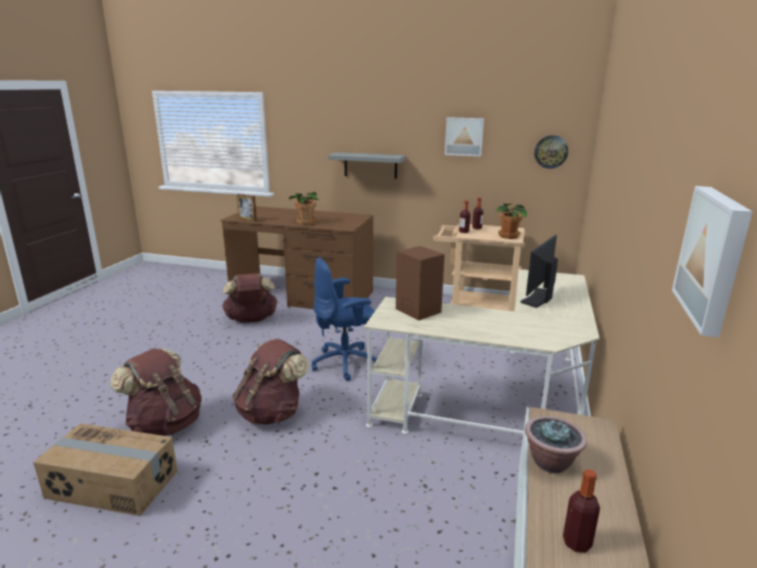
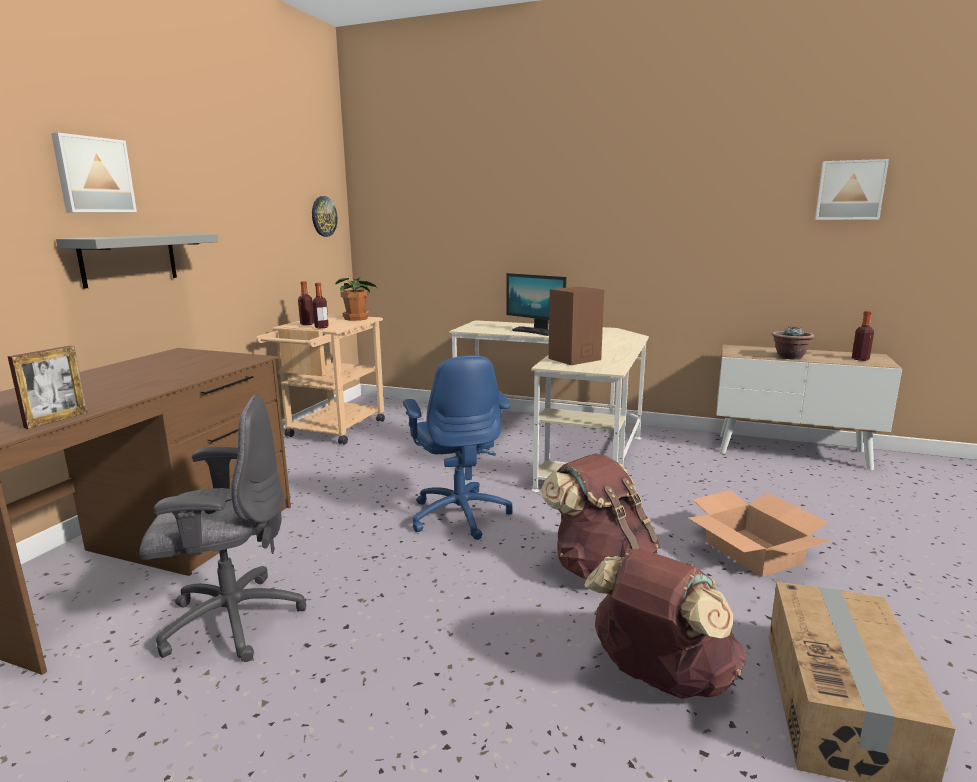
camera: 85 degrees left, 5 degrees down
brown backpack [222,273,278,323] -> grey office chair [139,395,306,662]
potted plant [289,192,320,225] -> none
picture [445,117,484,156] -> picture moved to [51,133,137,212]
none -> cardboard box [688,490,831,577]

